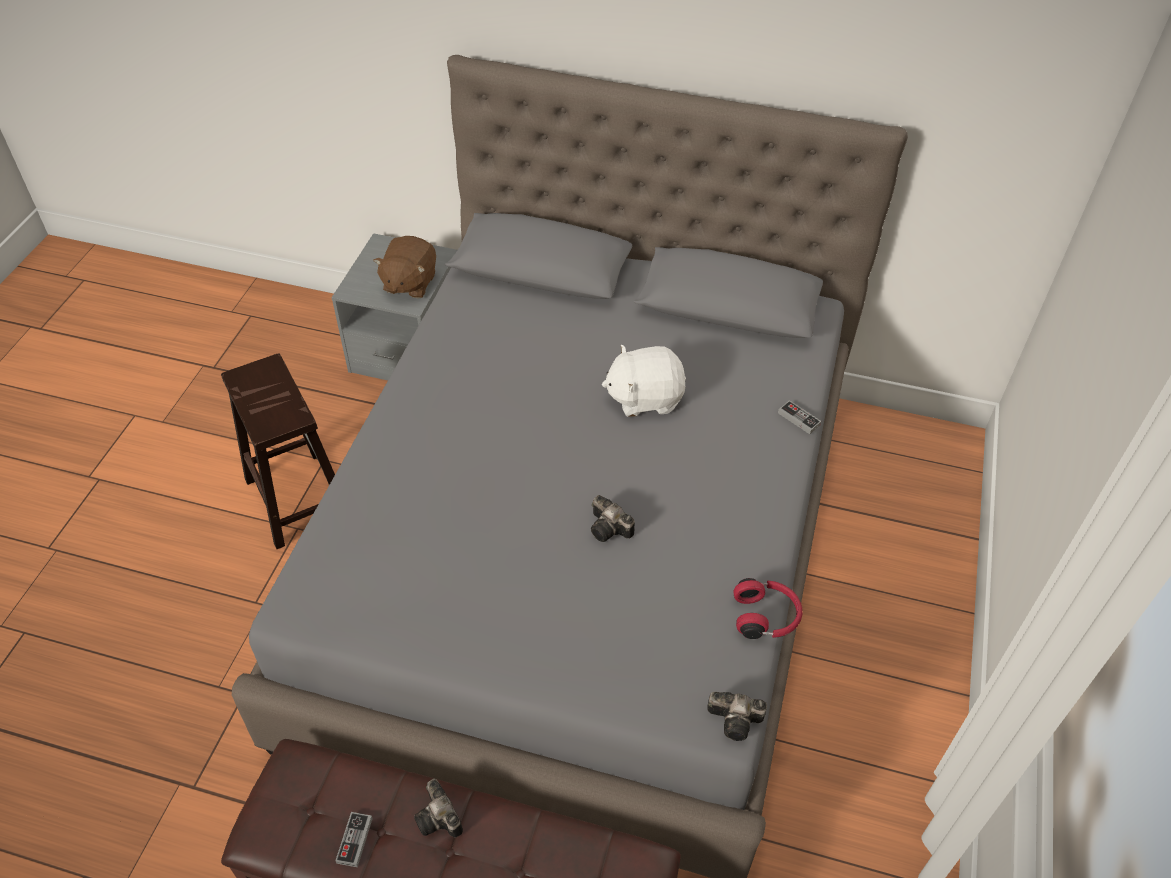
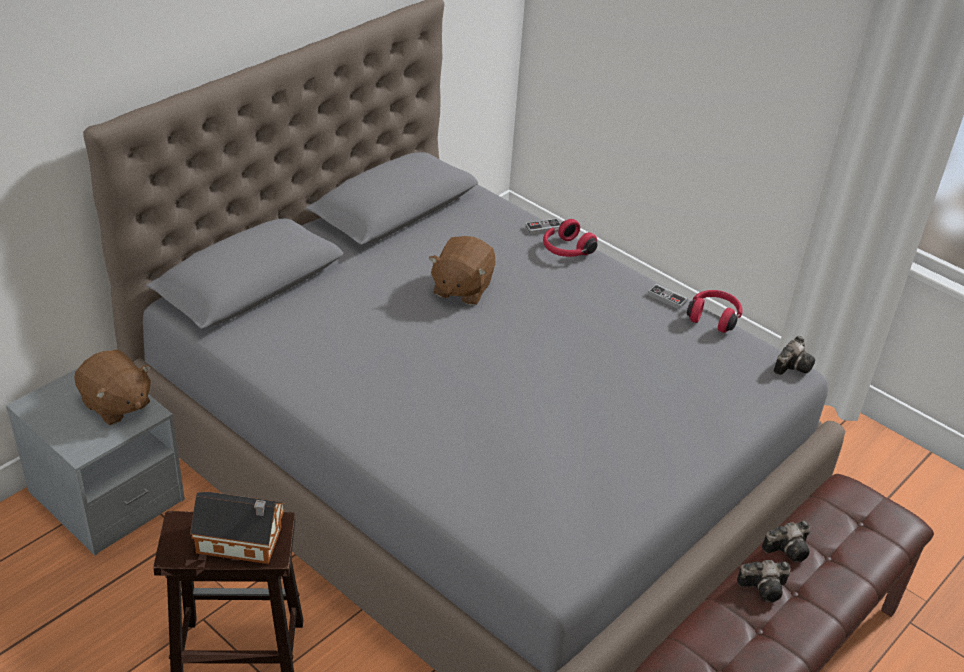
camera: 65 degrees left, 10 degrees down
game controller [335,812,373,867] -> game controller moved to [648,284,688,310]
camera [591,495,635,542] -> camera moved to [762,521,810,562]
white plush toy [602,344,686,417] -> brown plush toy [429,236,496,305]
none -> toy house [190,492,284,564]
none -> red headphones [543,219,598,257]

